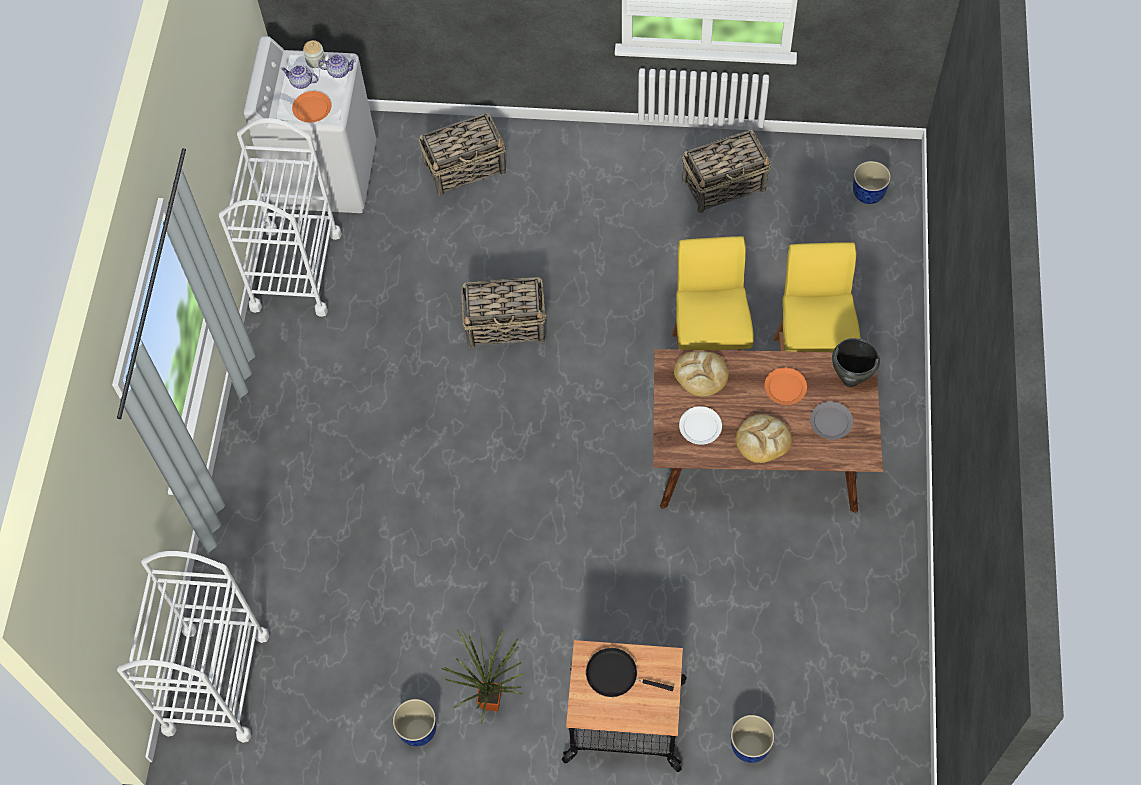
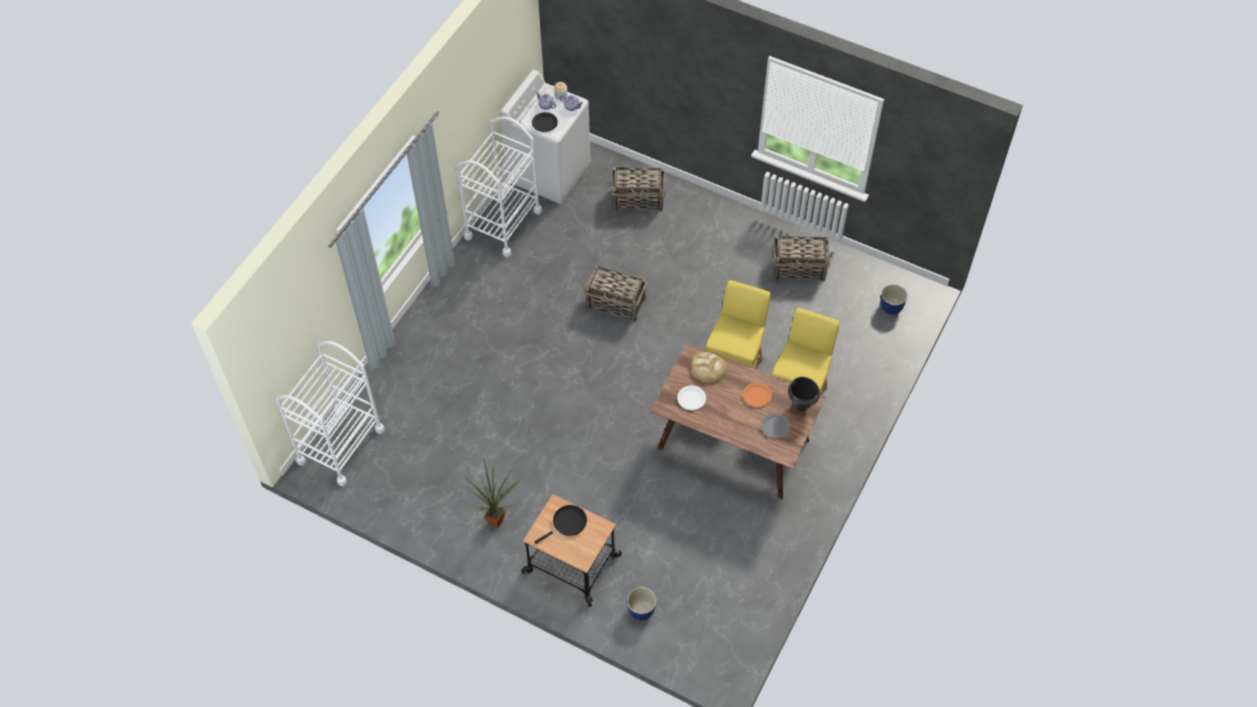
camera: 20 degrees right, 5 degrees down
orange plate [292,91,331,123] -> black plate [532,112,558,132]
planter [393,699,436,746] -> none
black frying pan [586,648,674,697] -> black frying pan turned 105 degrees clockwise [534,505,587,544]
bread [735,414,792,463] -> none

